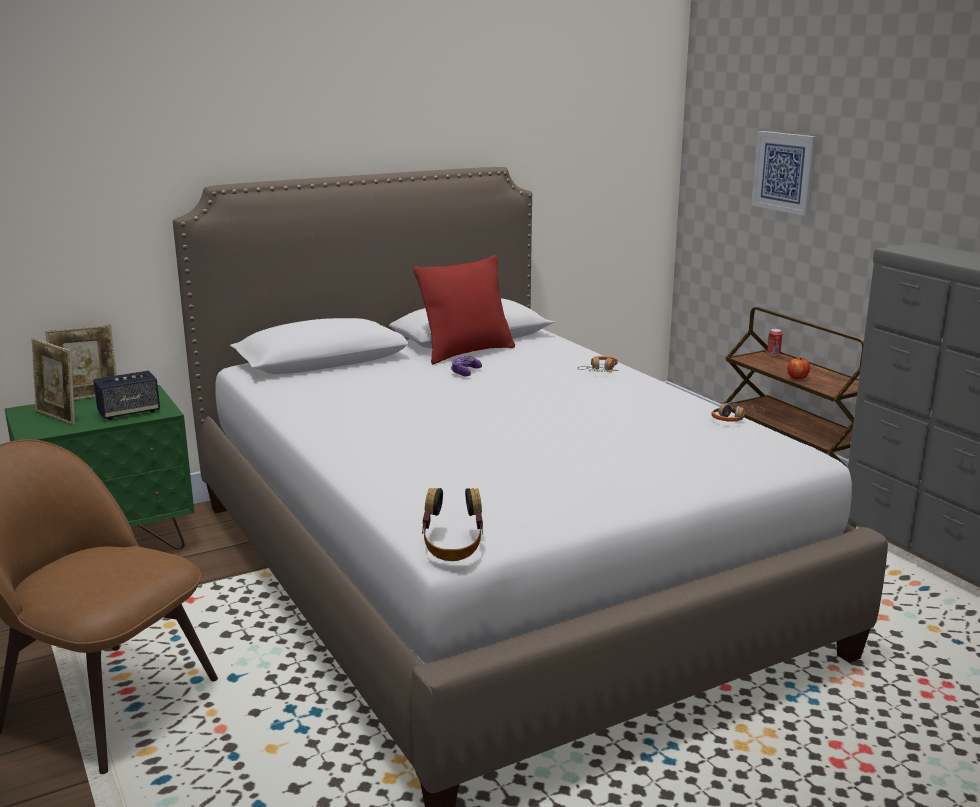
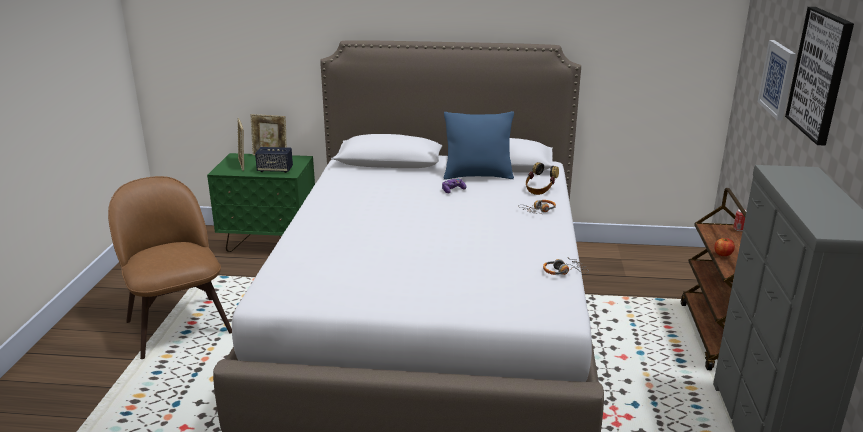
camera: 35 degrees right, 5 degrees up
red pillow [413,255,515,364] -> blue pillow [443,111,514,180]
headphones [422,488,483,561] -> headphones moved to [526,162,559,195]
none -> picture [785,7,854,146]

